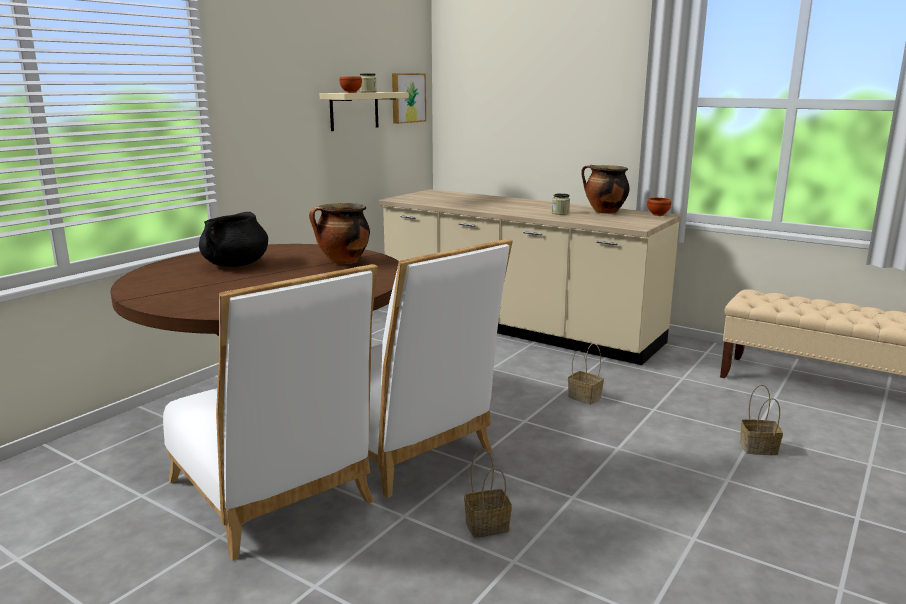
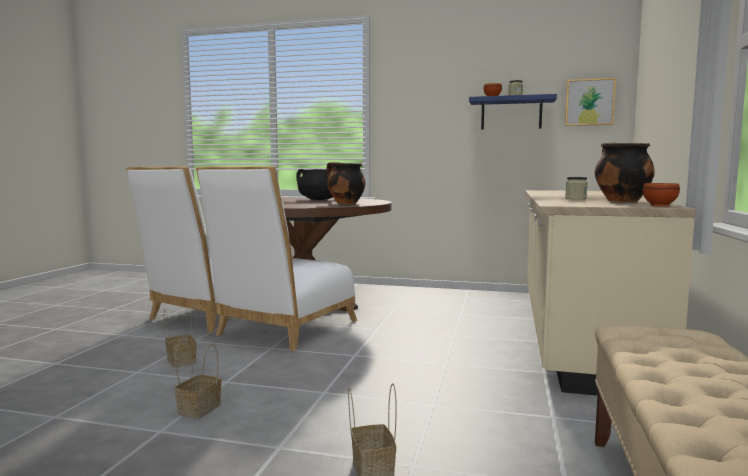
camera: 70 degrees right, 10 degrees down
beige shelf [320,92,409,131] -> blue shelf [469,94,557,130]
basket [568,343,604,404] -> basket moved to [175,340,221,419]

